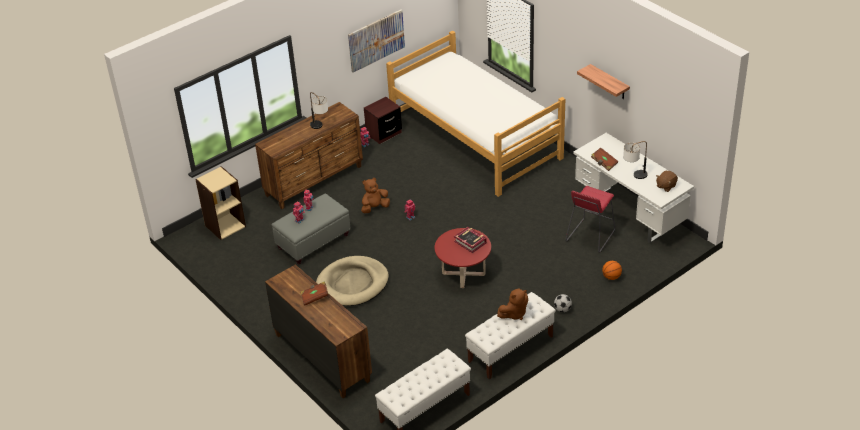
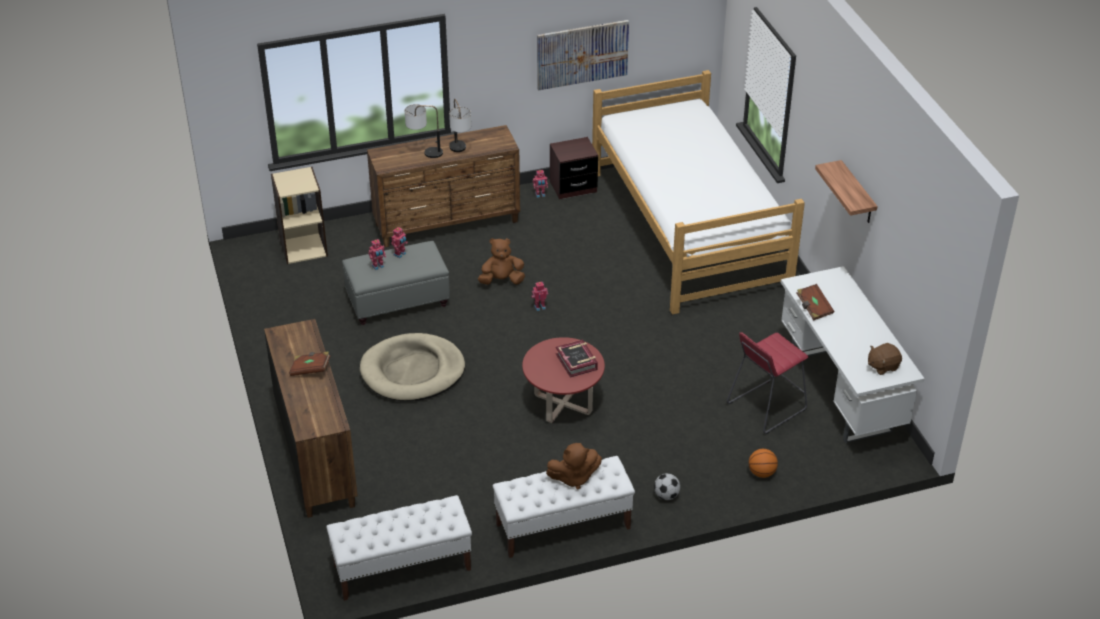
camera: 20 degrees right, 0 degrees up
table lamp [623,141,647,179] -> table lamp moved to [405,104,443,158]

